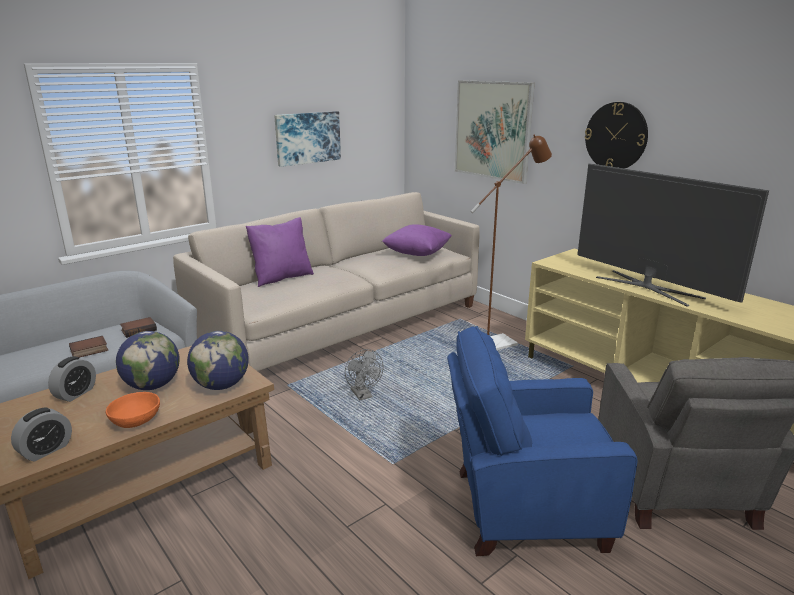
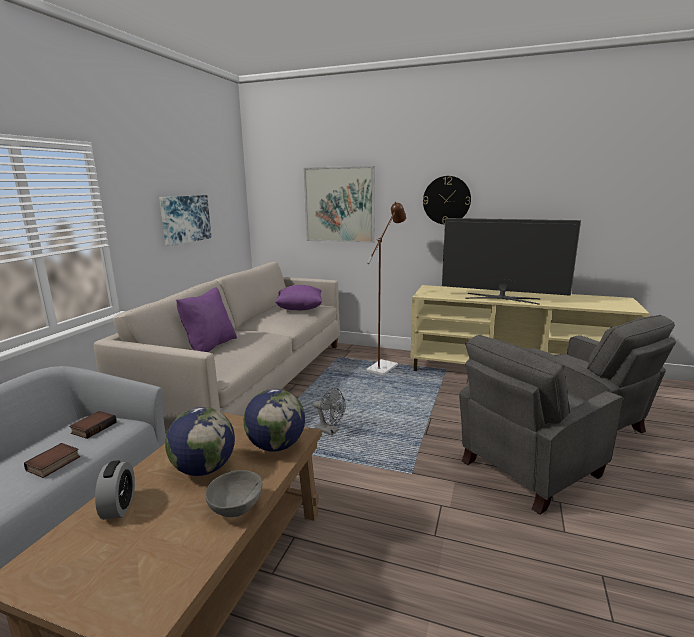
camera: 30 degrees left, 5 degrees down
alarm clock [11,407,72,461] -> none
orange bowl [106,392,160,428] -> grey bowl [205,470,263,517]
blue armchair [447,326,638,556] -> grey armchair [459,335,623,515]

